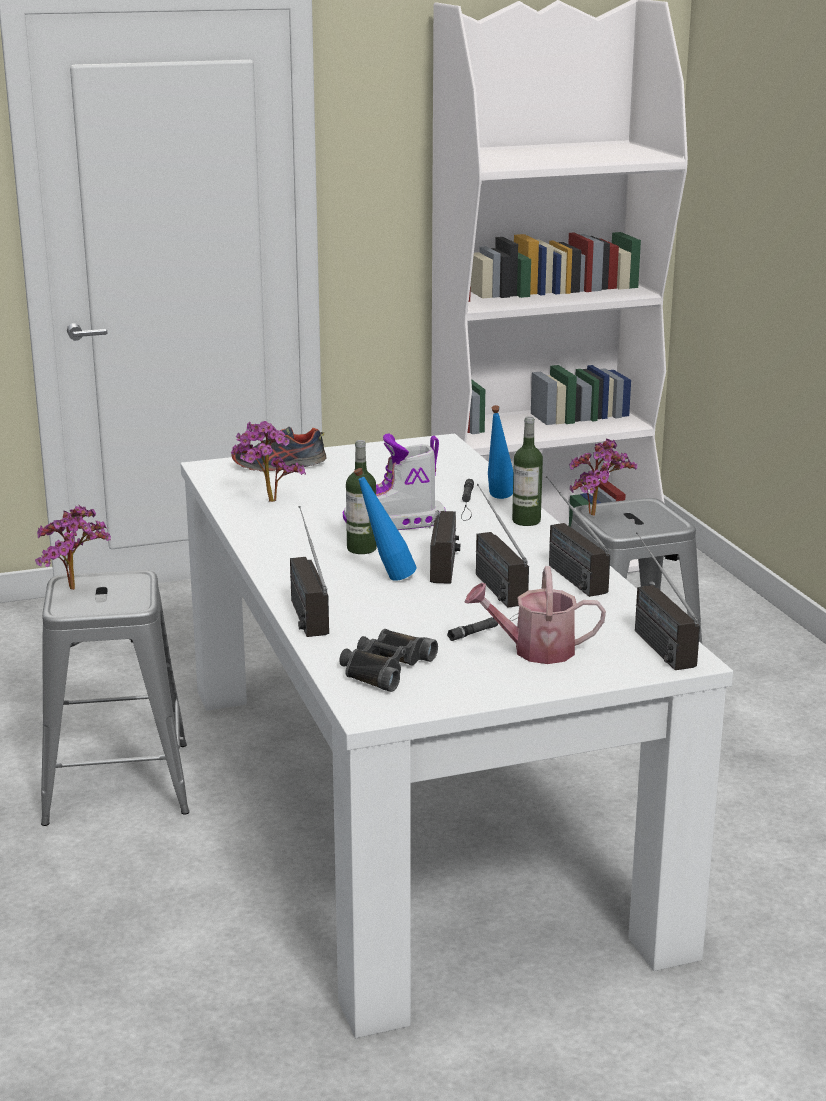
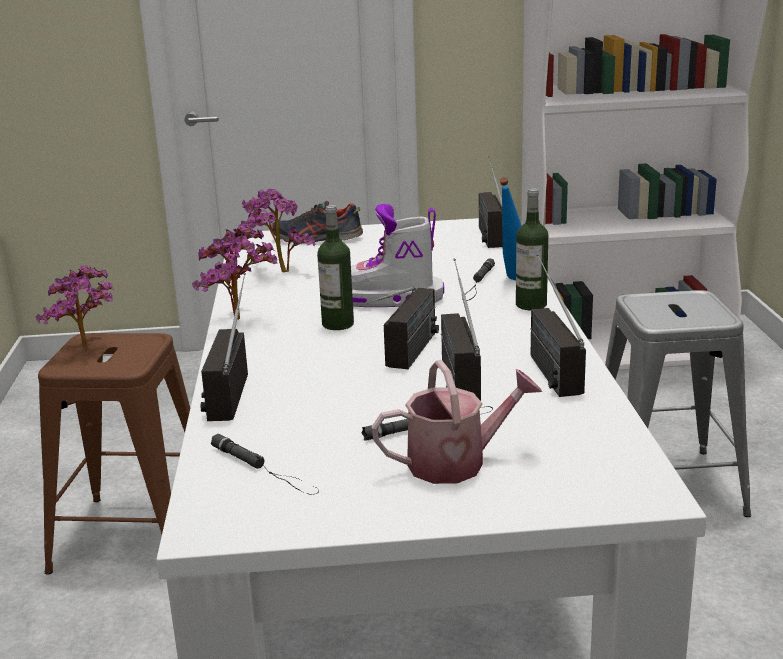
camera: 15 degrees right, 0 degrees up
grey stool [41,570,189,826] -> brown stool [38,333,190,575]
black binoculars [339,629,438,692] -> black flashlight [211,434,319,495]
blue bottle [354,468,417,581] -> none
watering can [465,566,606,664] -> watering can turned 150 degrees clockwise [371,360,542,484]
potted plant [569,439,637,516] -> potted plant moved to [192,223,278,320]
radio [635,532,700,670] -> radio moved to [478,156,503,248]

